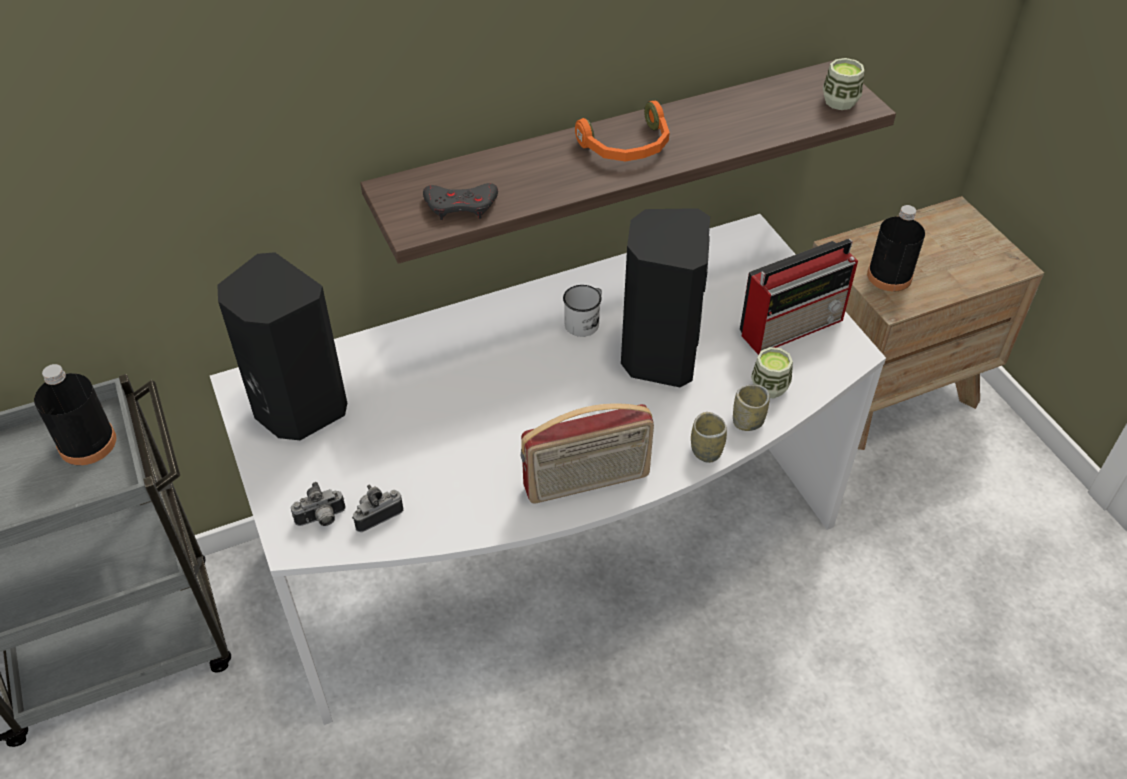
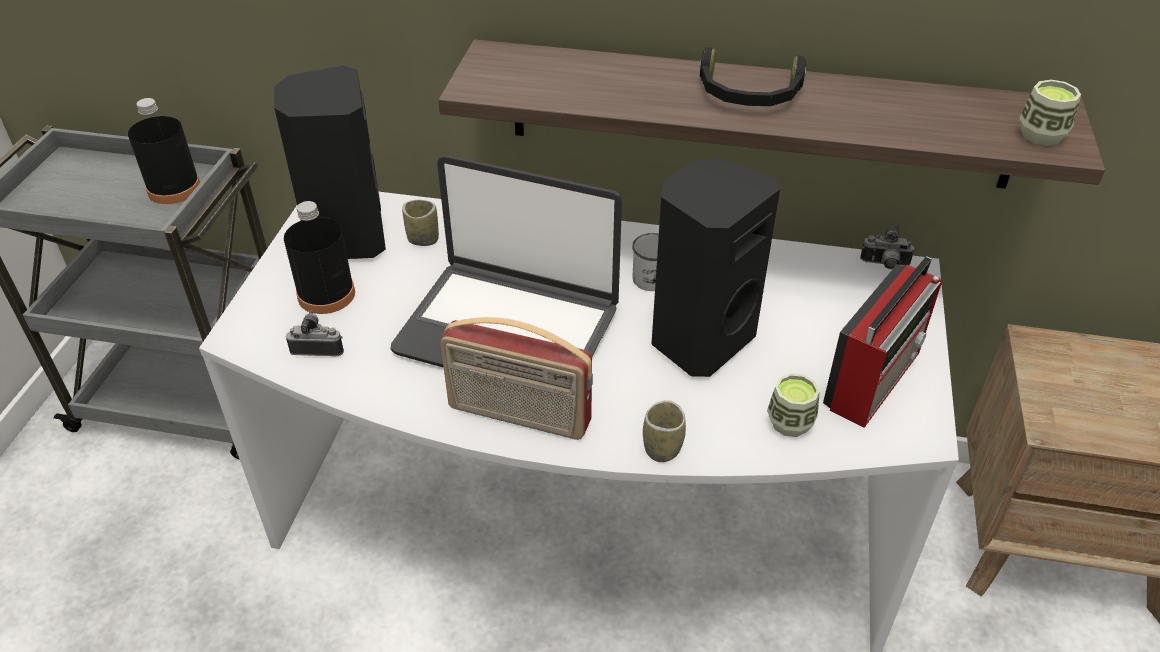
camera: 35 degrees right, 5 degrees down
camera [291,482,345,526] -> camera moved to [860,225,915,269]
grey game controller [423,183,498,220] -> none
orange headphones [575,101,670,161] -> black headphones [699,47,806,106]
cup [733,385,770,431] -> cup moved to [402,200,439,246]
radio [740,239,858,355] -> radio turned 60 degrees counterclockwise [823,256,942,428]
black bottle [867,205,925,292] -> black bottle moved to [284,201,355,314]
none -> laptop [390,155,622,368]

